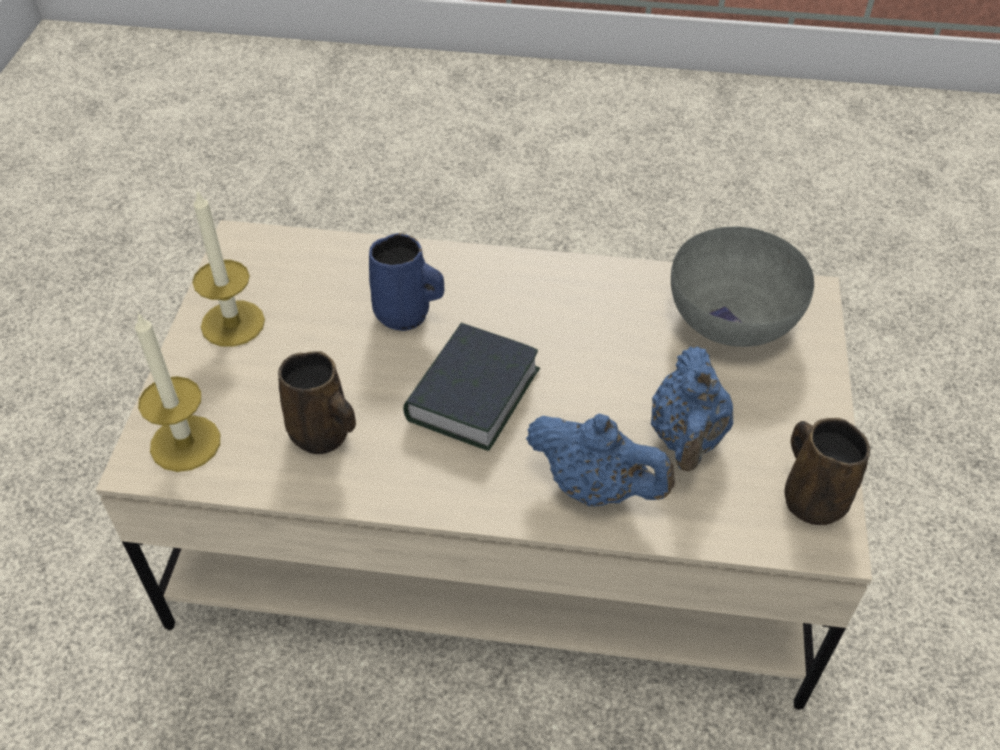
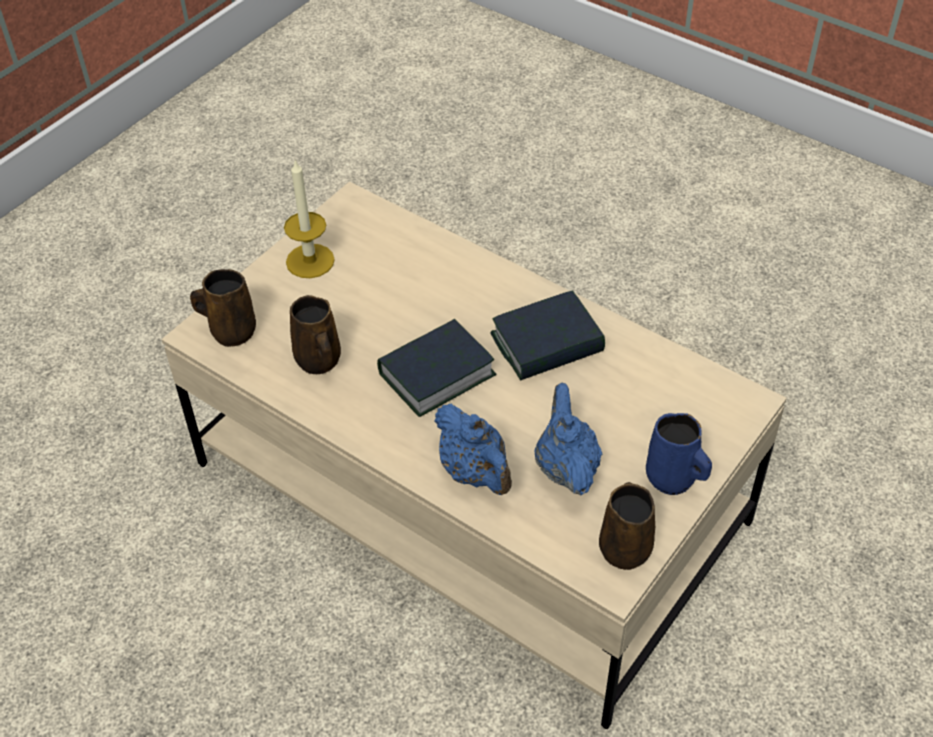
camera: 30 degrees right, 0 degrees up
candle [135,312,220,472] -> brown mug [190,269,256,347]
blue mug [369,233,444,331] -> blue mug moved to [646,413,712,495]
blue teapot [651,346,733,472] -> blue teapot turned 135 degrees clockwise [534,383,602,496]
grey bowl [671,226,814,347] -> none
none -> book [490,290,605,381]

